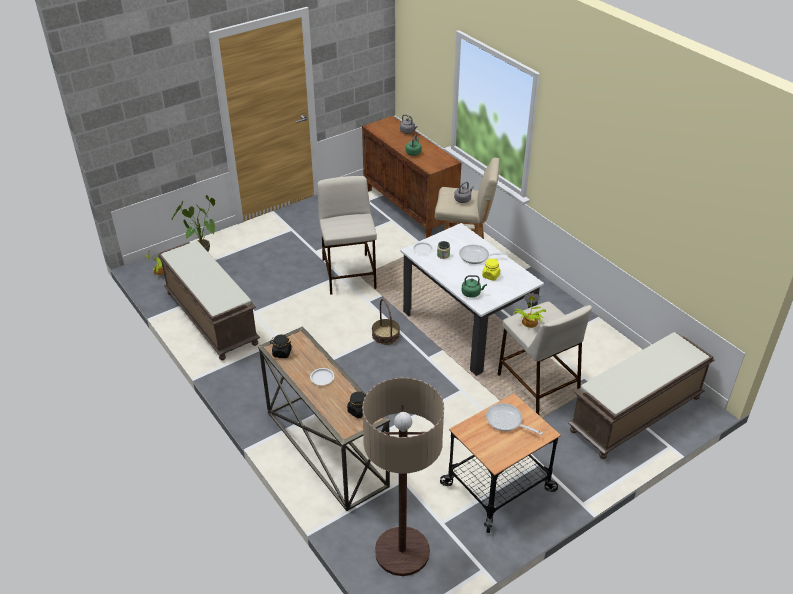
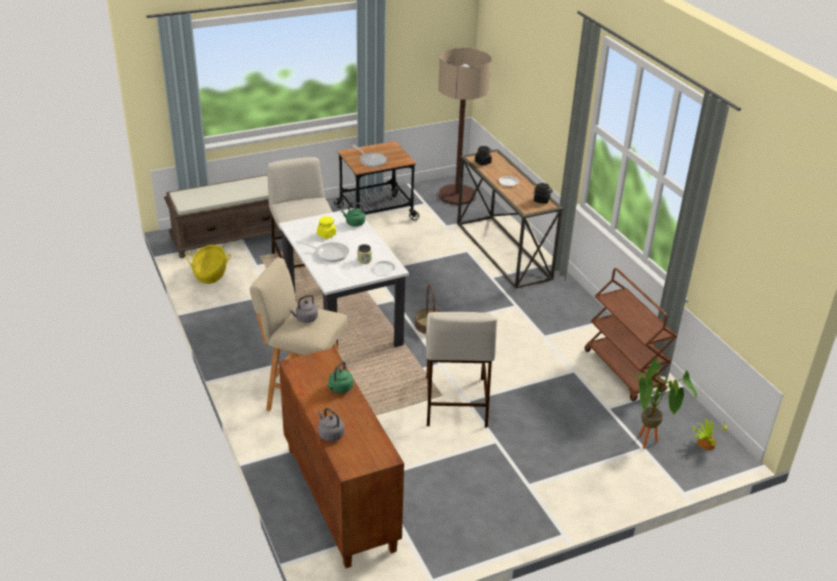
camera: 170 degrees left, 5 degrees down
brown bench [158,241,260,360] -> brown cart [585,268,677,401]
potted plant [513,292,546,328] -> none
none -> basket [186,245,231,284]

